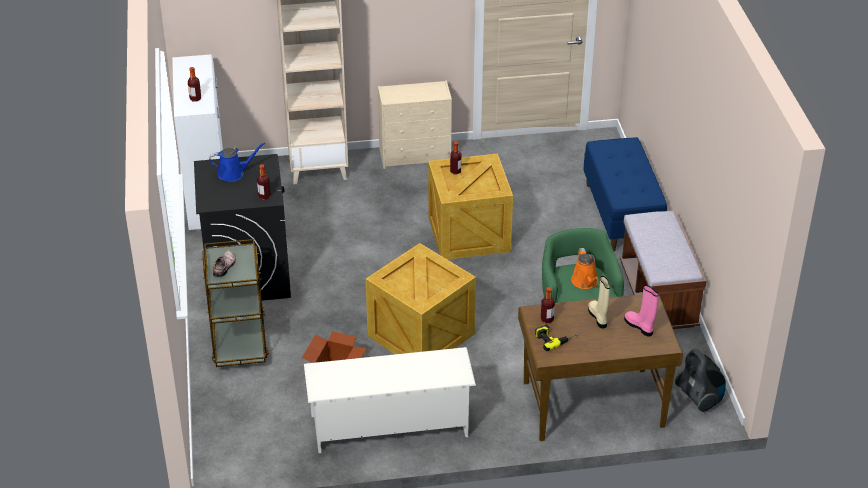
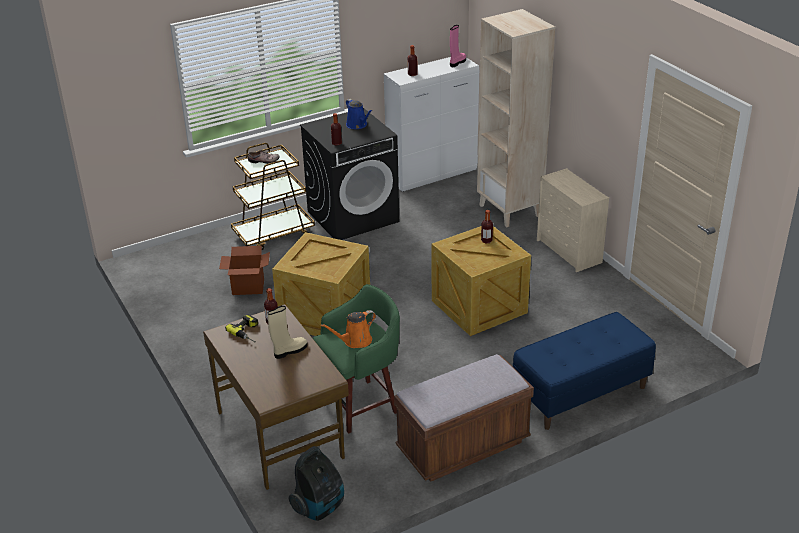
camera: 70 degrees right, 5 degrees down
white shoe rack [304,347,476,453] -> none
pink boot [624,285,659,337] -> pink boot moved to [450,25,466,67]

